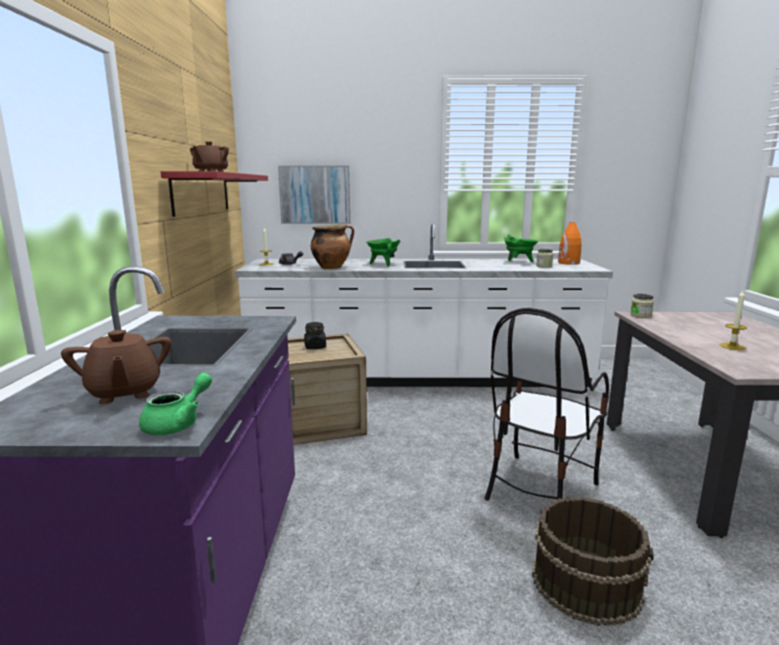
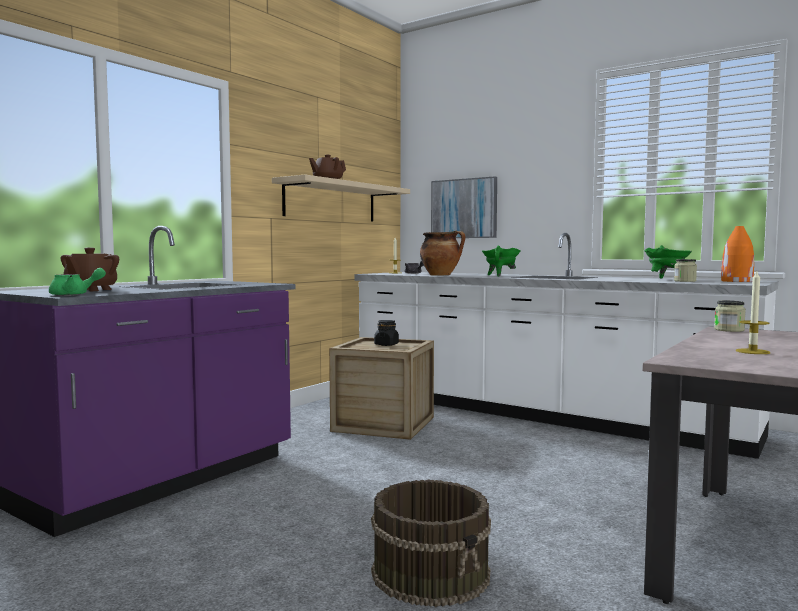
camera: 35 degrees right, 10 degrees down
red shelf [161,171,268,217] -> beige shelf [272,175,410,222]
chair [484,308,609,501] -> none

